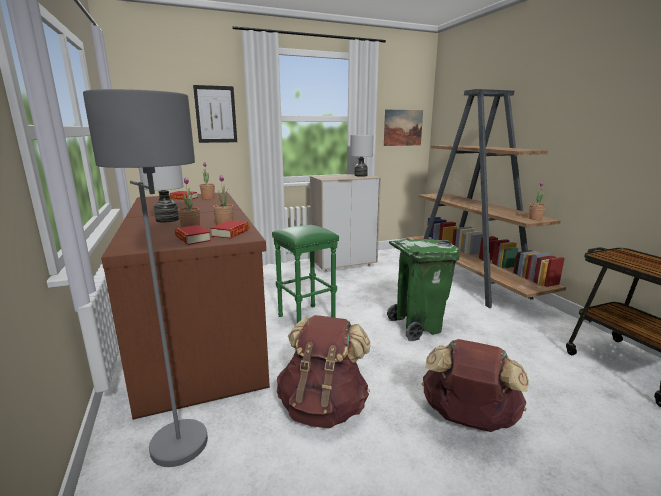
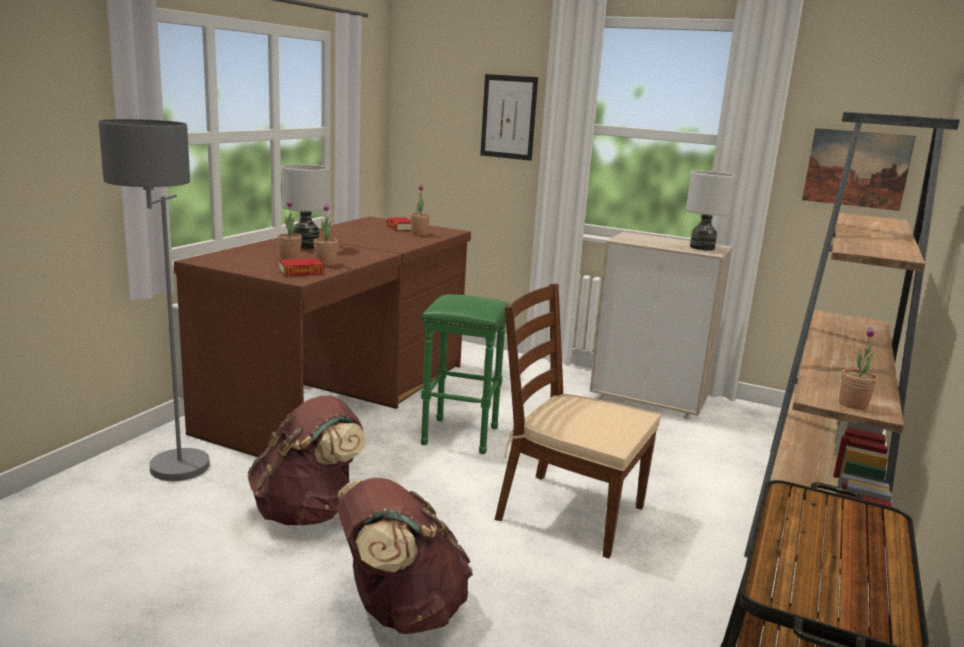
camera: 45 degrees right, 0 degrees up
book [175,225,211,245] -> none
green trash can [387,239,459,341] -> brown chair [495,284,661,559]

